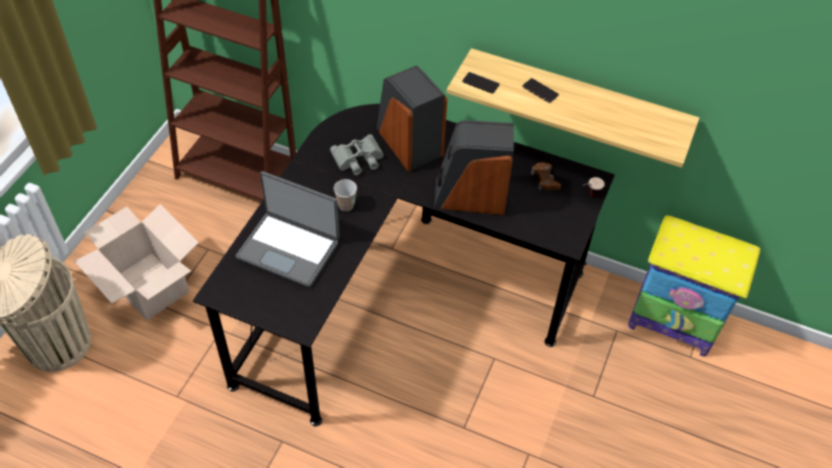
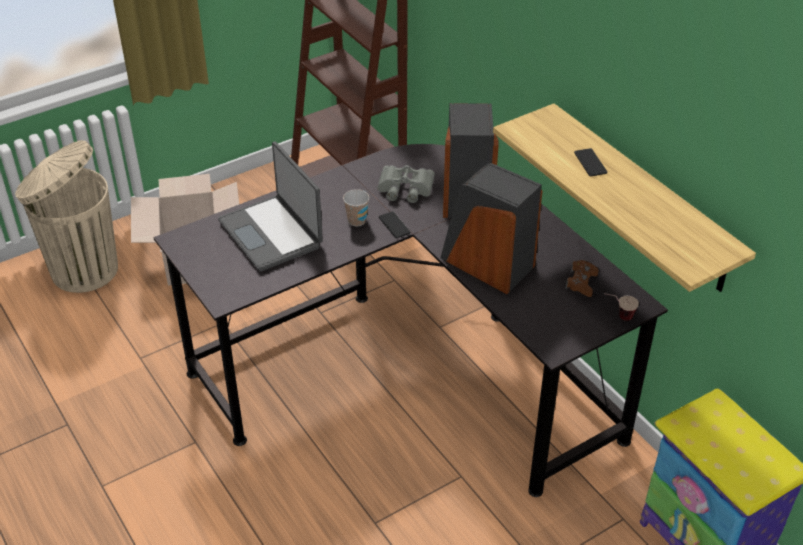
camera: 35 degrees right, 10 degrees down
phone [462,72,500,94] -> phone moved to [379,211,411,238]

